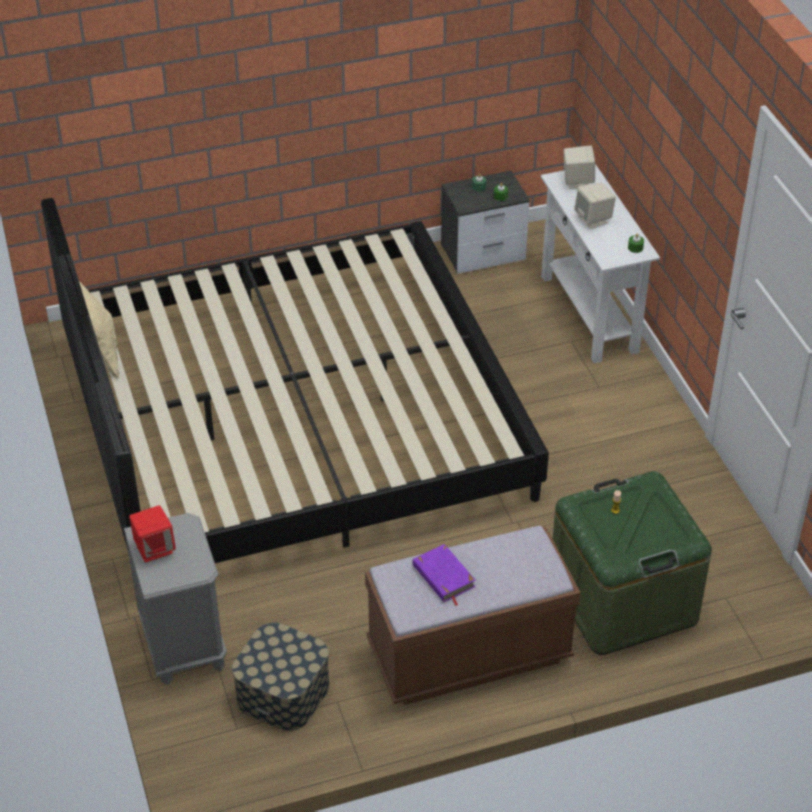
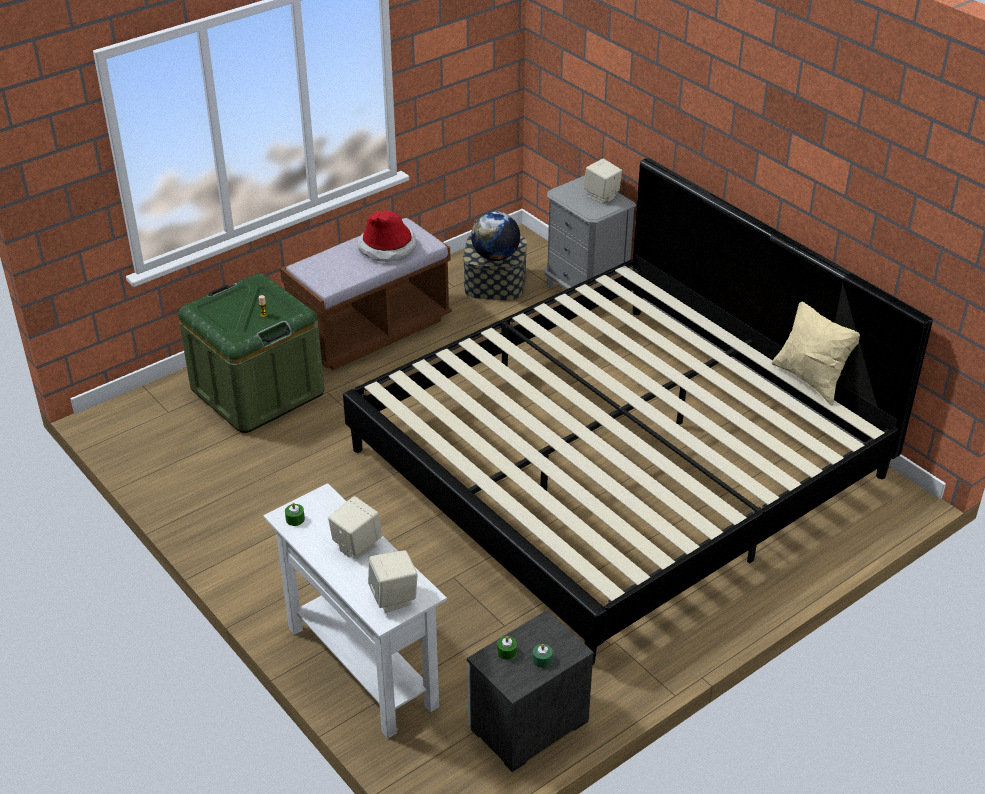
camera: 160 degrees right, 5 degrees down
red speaker [129,506,176,563] -> beige speaker [584,159,622,203]
purple book [412,544,475,606] -> hat [357,211,417,262]
none -> globe [471,211,520,261]

